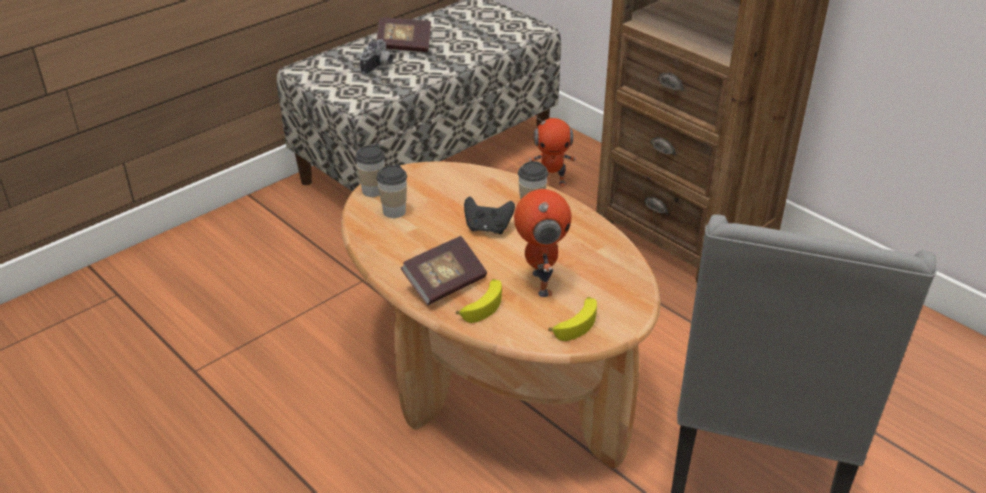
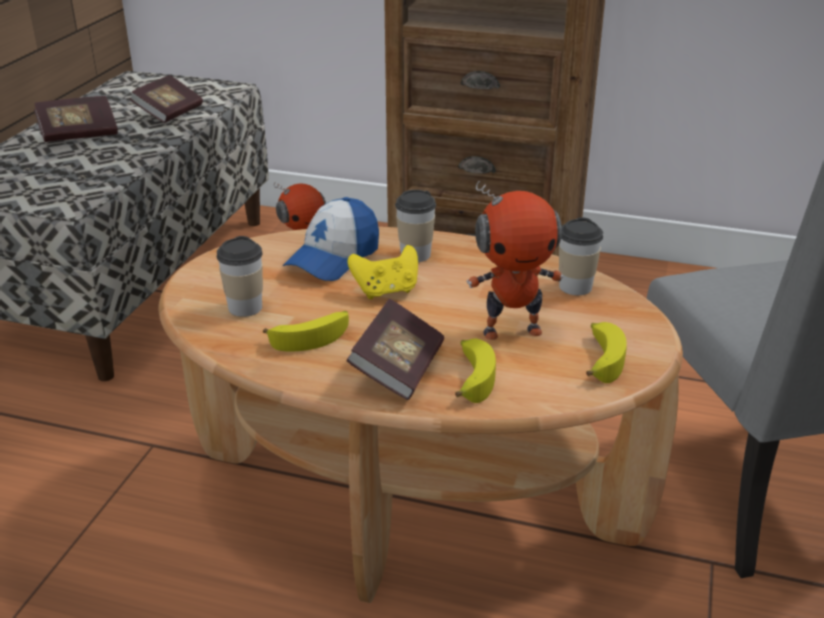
camera: 30 degrees left, 5 degrees down
cup [355,145,385,197] -> cup moved to [559,217,603,295]
camera [360,39,393,75] -> none
black game controller [464,196,515,234] -> yellow game controller [347,245,418,299]
toy robot [514,189,572,297] -> toy robot turned 120 degrees clockwise [467,181,563,340]
none -> book [130,75,203,123]
none -> banana [263,311,349,352]
none -> cap [283,197,379,281]

